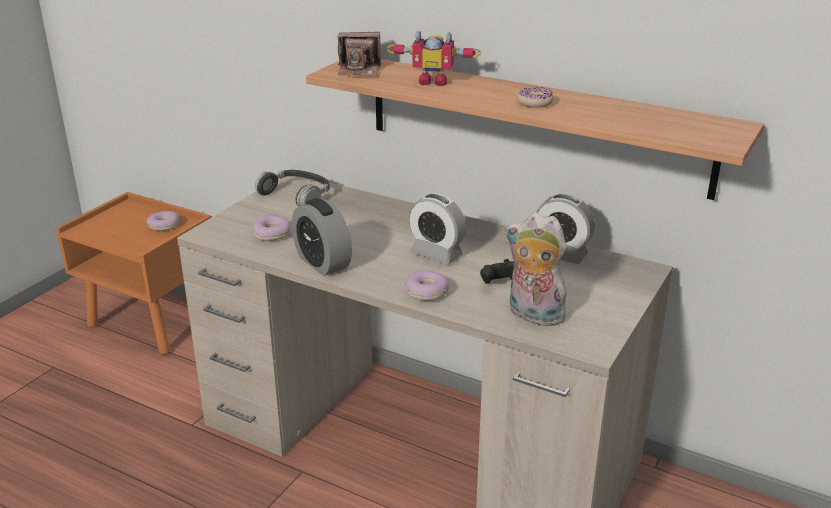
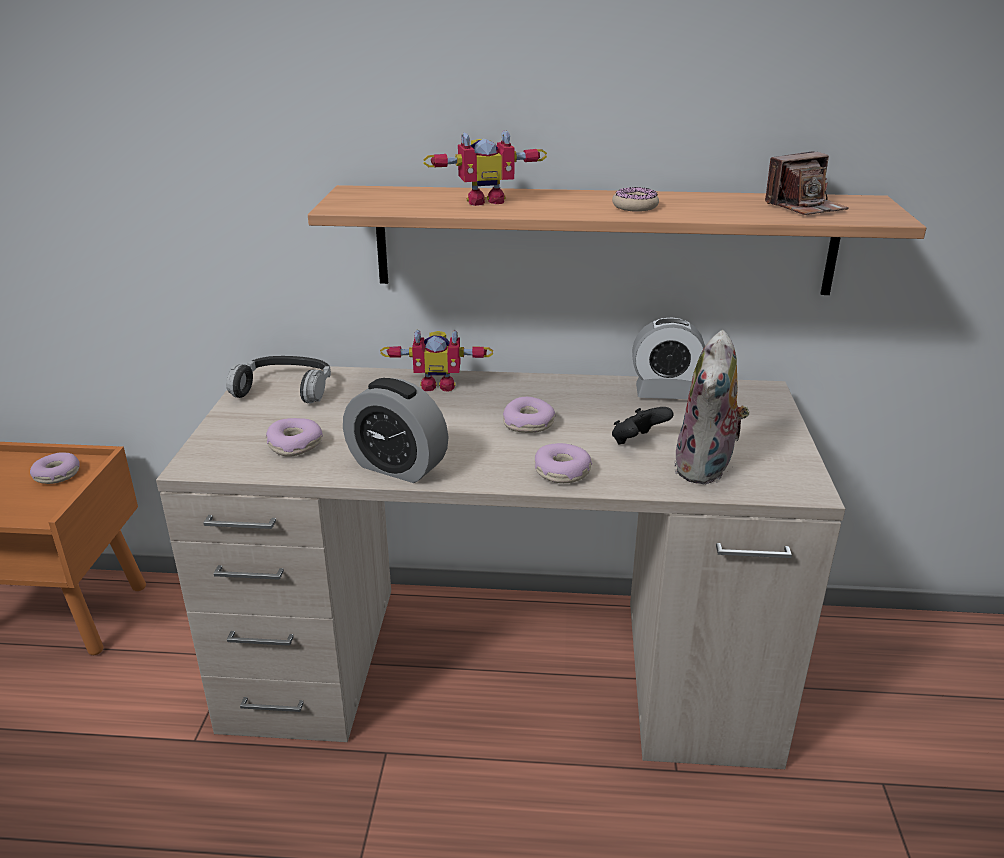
camera: 25 degrees left, 0 degrees up
camera [338,32,381,76] -> camera moved to [765,151,848,215]
alarm clock [409,193,466,265] -> donut [503,397,556,433]
plush toy [505,213,567,326] -> plush toy turned 75 degrees counterclockwise [674,330,750,485]
none -> toy robot [380,329,493,391]

